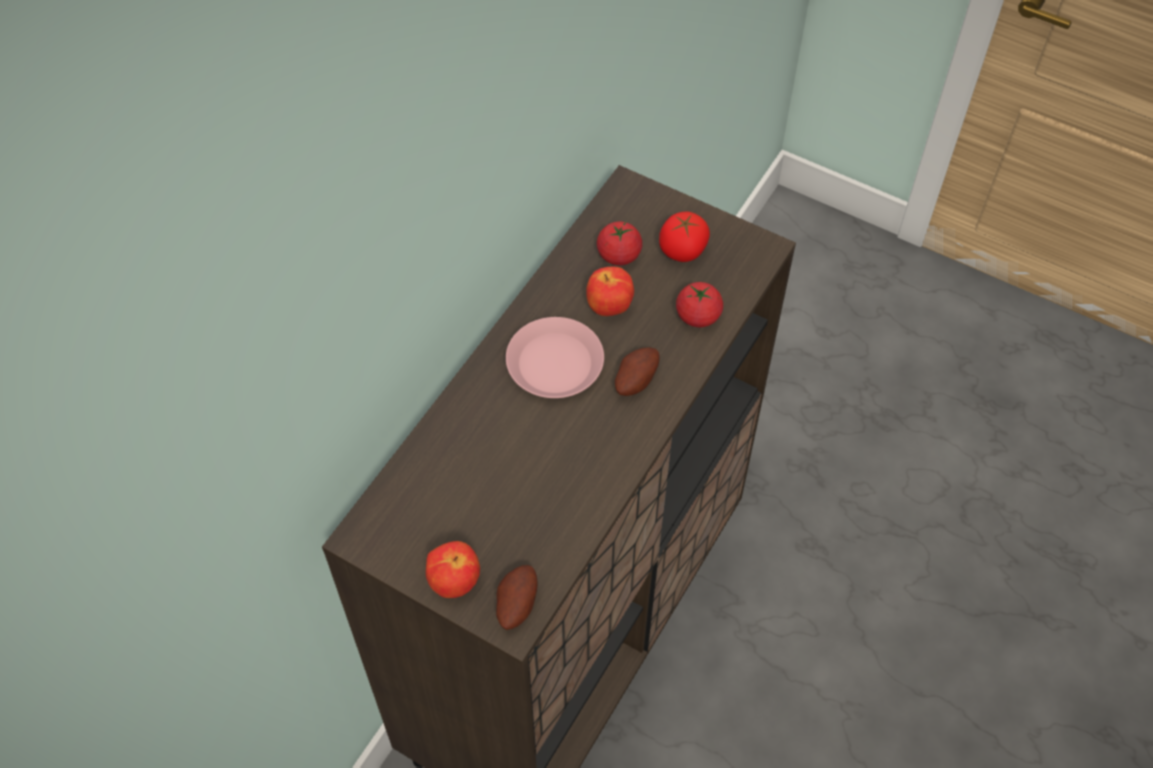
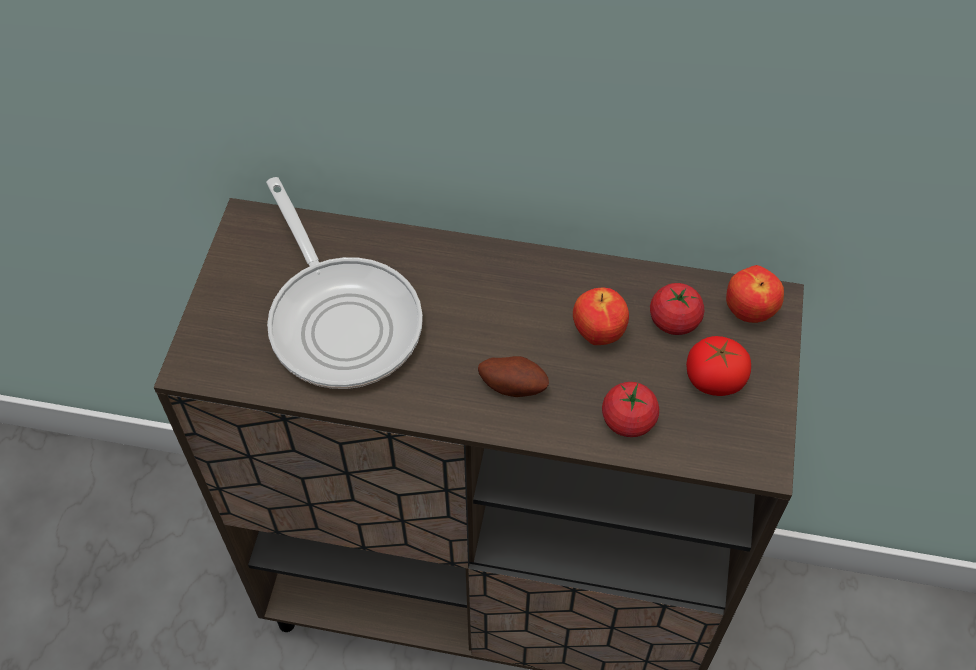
camera: 70 degrees right, 0 degrees up
apple [426,541,480,598] -> apple moved to [726,265,784,323]
potato [496,565,537,630] -> none
pink plate [506,317,604,398] -> none
none -> frying pan [266,177,423,389]

